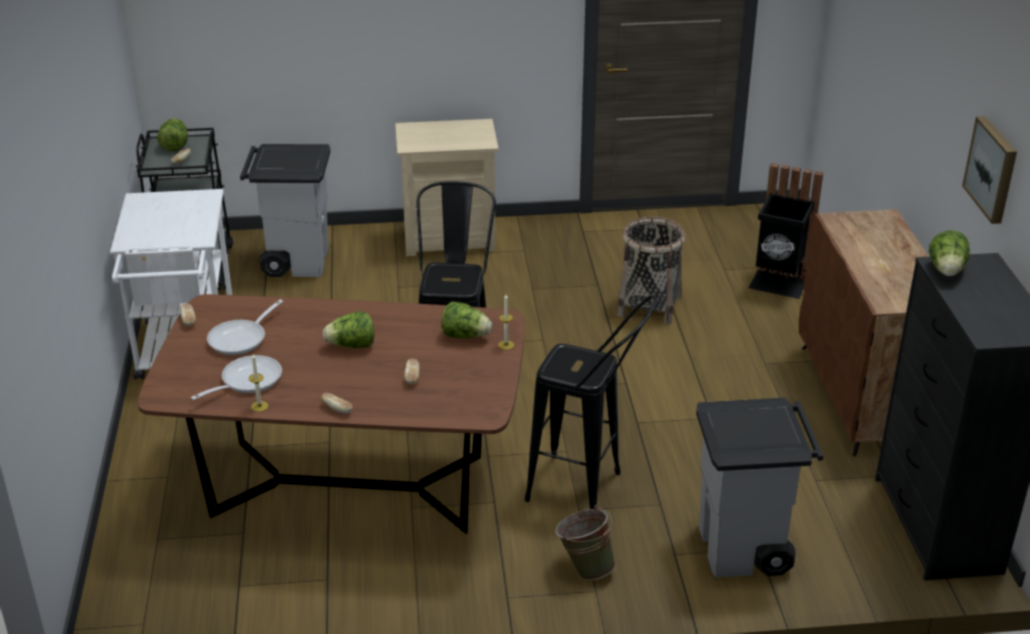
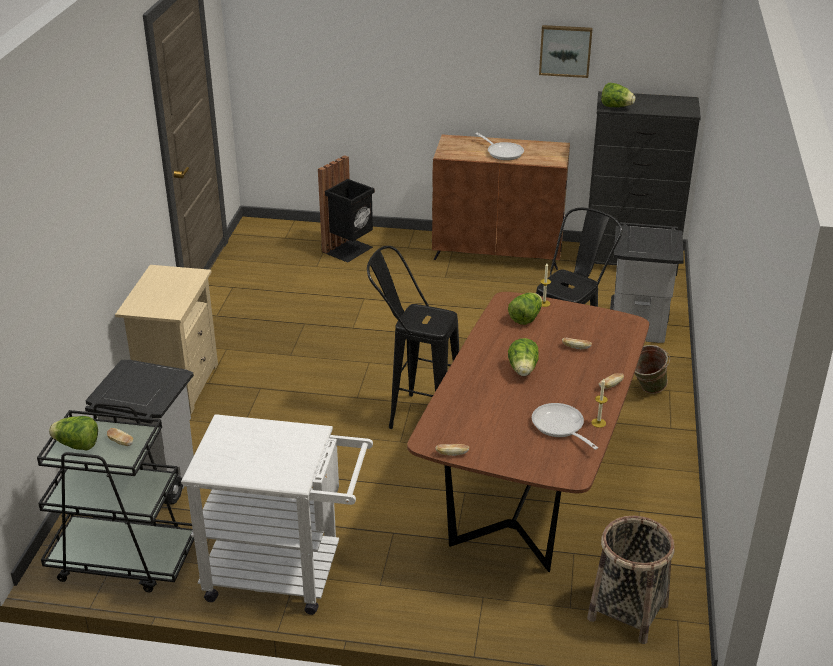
camera: 75 degrees left, 0 degrees up
frying pan [207,300,283,355] -> frying pan moved to [475,133,524,160]
basket [617,217,685,325] -> basket moved to [587,516,675,644]

